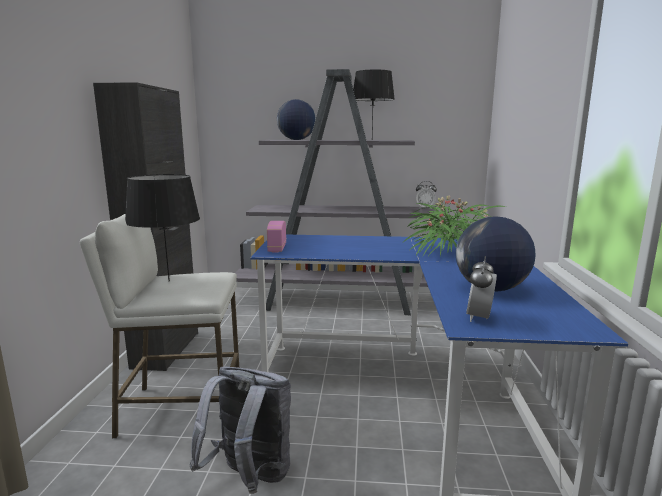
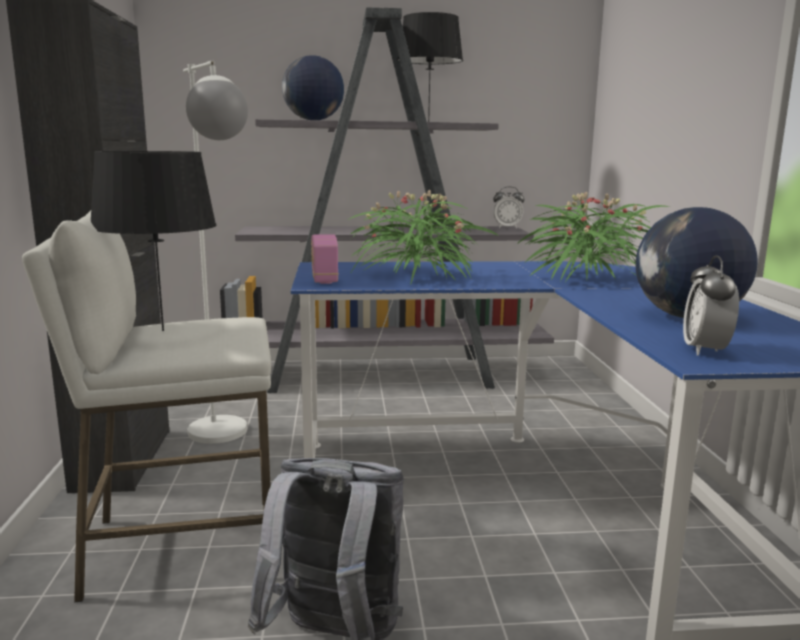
camera: 10 degrees left, 0 degrees up
none -> white floor lamp [183,60,248,444]
none -> potted plant [346,190,499,283]

